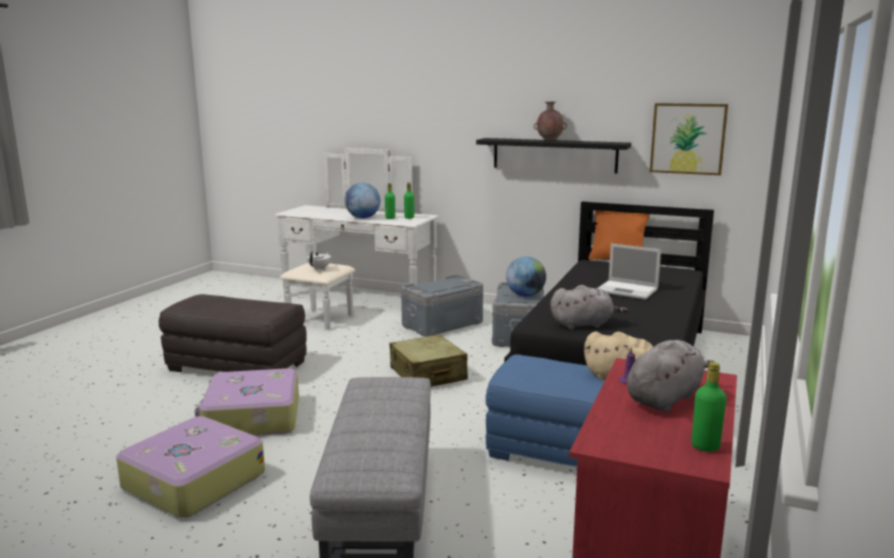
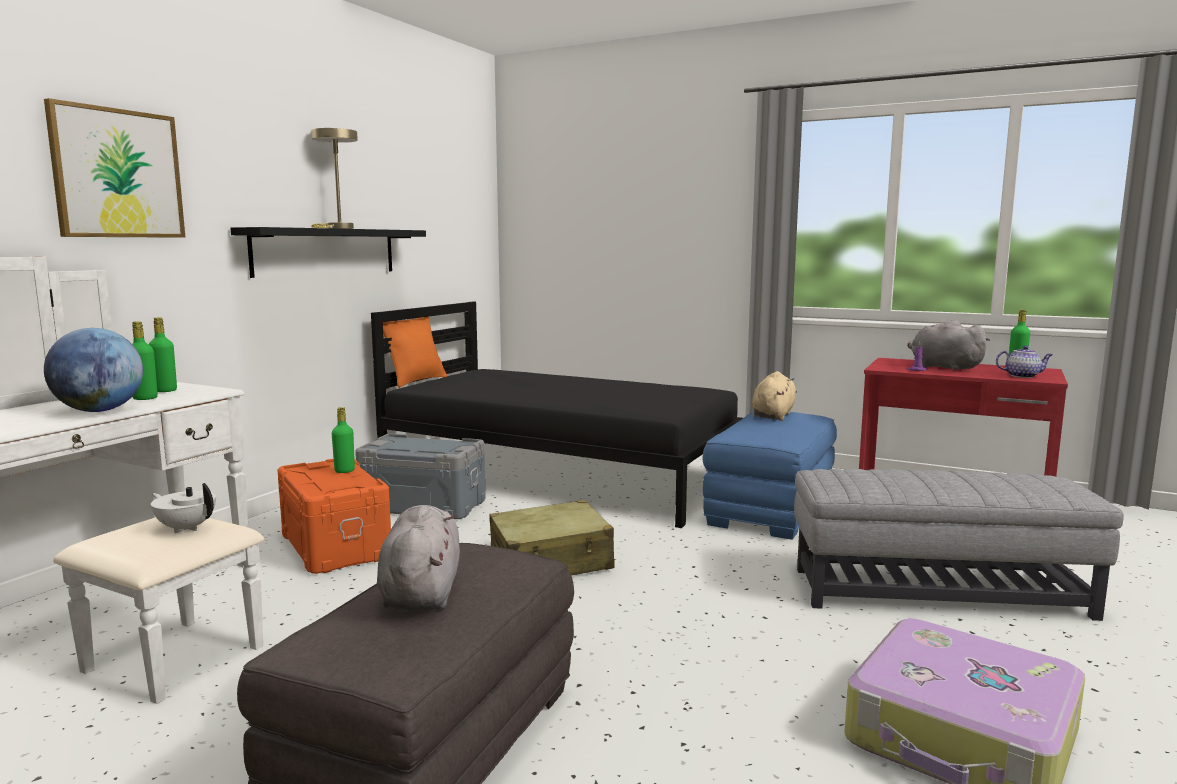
camera: 85 degrees left, 5 degrees down
suitcase [195,368,299,436] -> none
grey storage box [401,275,483,337] -> orange storage box [278,459,391,574]
globe [506,257,546,296] -> none
brown vase [534,101,567,141] -> beige table lamp [311,128,358,229]
grey plush toy [551,285,628,330] -> grey plush toy moved to [377,505,460,611]
laptop [598,244,661,299] -> none
picture [650,103,728,175] -> picture moved to [44,98,186,238]
none -> green bottle [332,407,355,473]
none -> teapot [996,346,1053,378]

